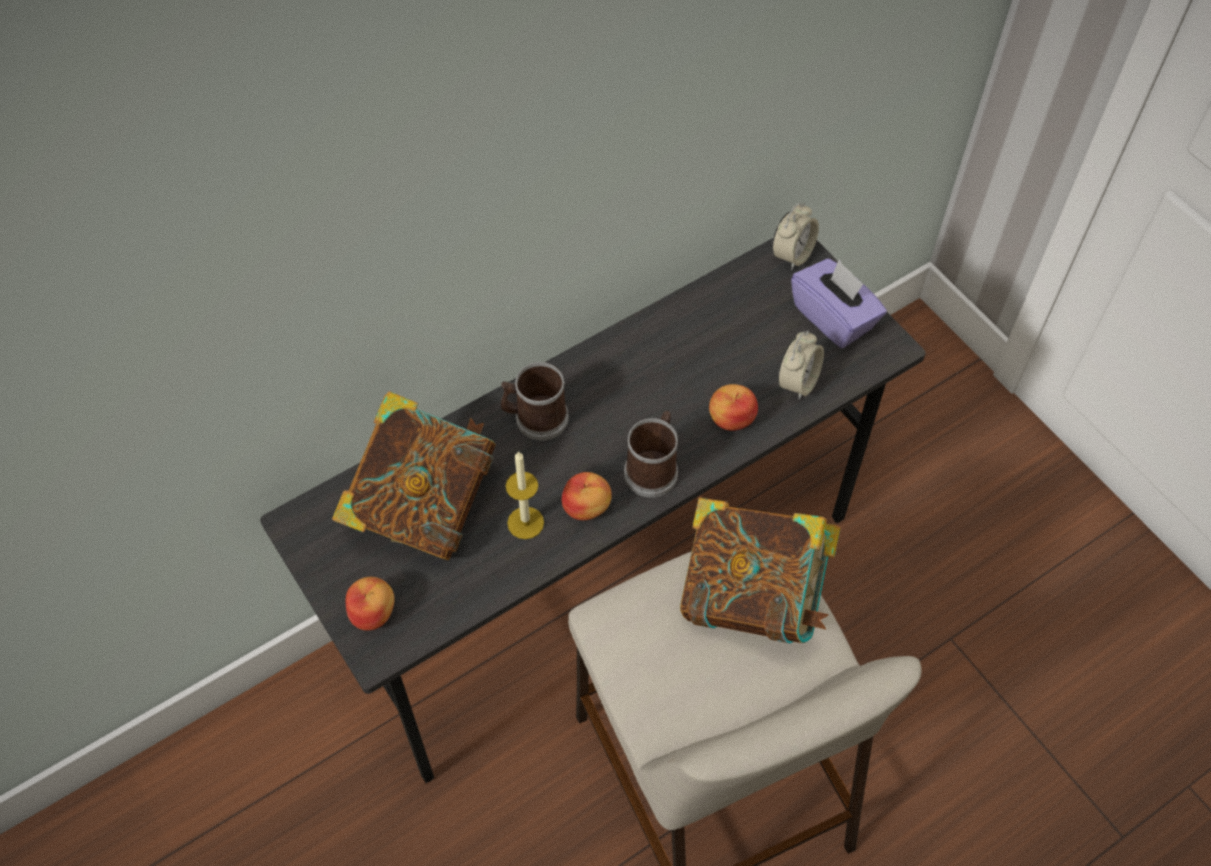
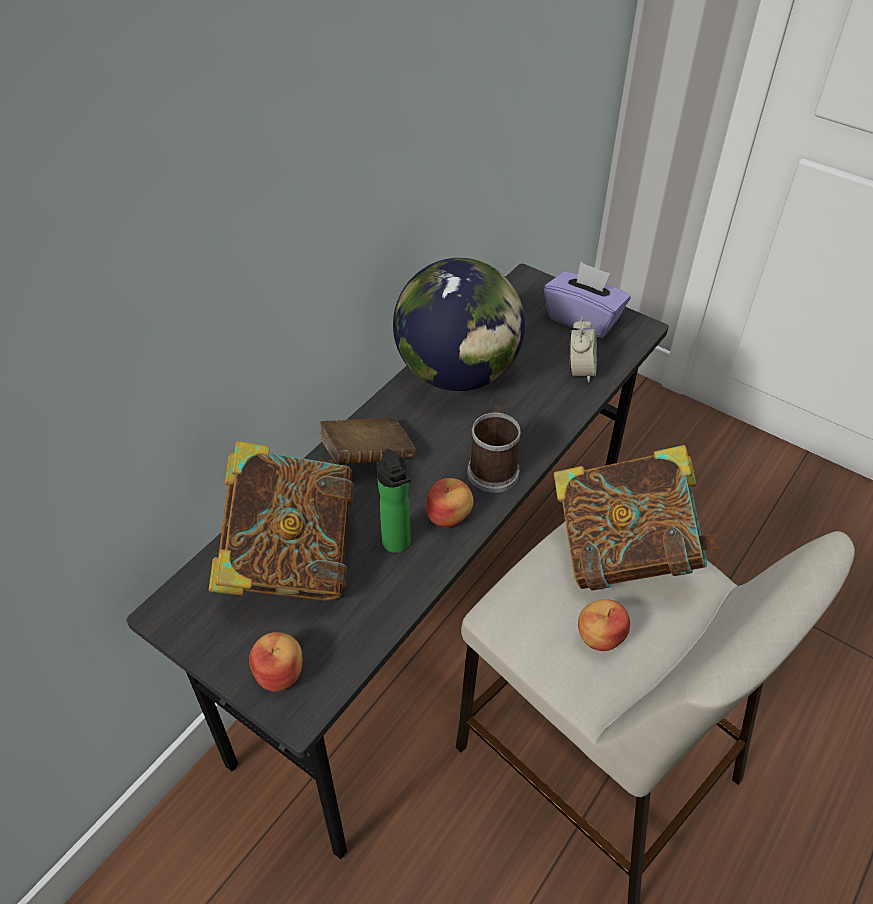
camera: 20 degrees left, 10 degrees down
mug [501,362,569,441] -> brown book [318,417,416,465]
candle [506,451,544,539] -> bottle [377,449,411,553]
apple [709,384,758,431] -> apple moved to [578,599,630,651]
alarm clock [772,202,819,270] -> none
none -> globe [393,258,525,391]

